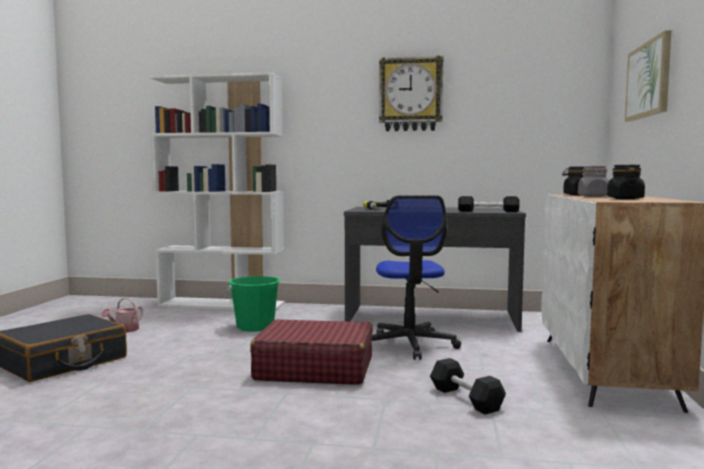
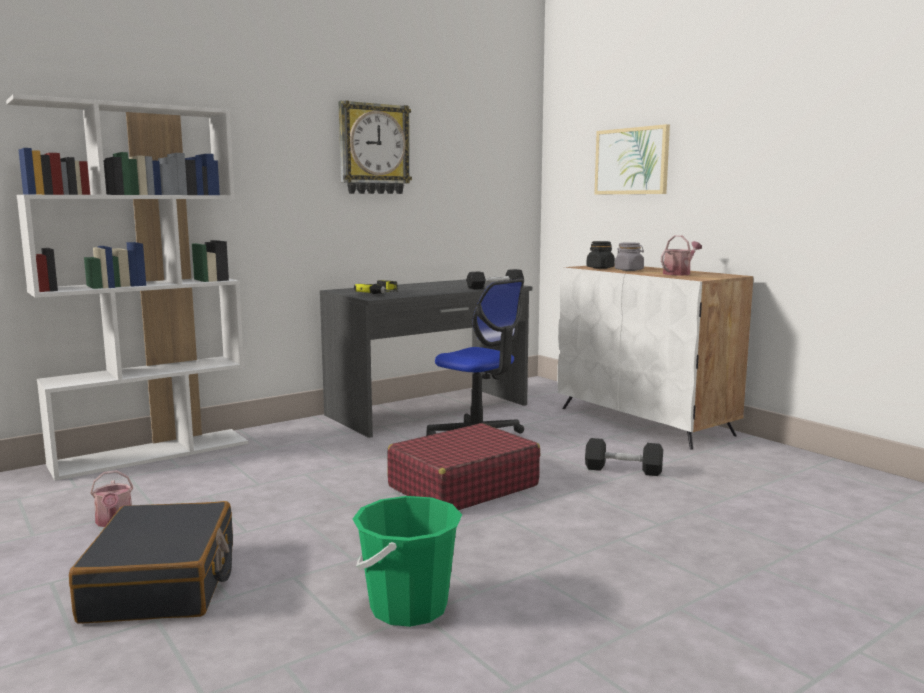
camera: 45 degrees left, 5 degrees up
green bucket [227,276,280,332] -> green bucket moved to [353,496,462,627]
black jar [607,165,645,199] -> watering can [661,235,702,275]

